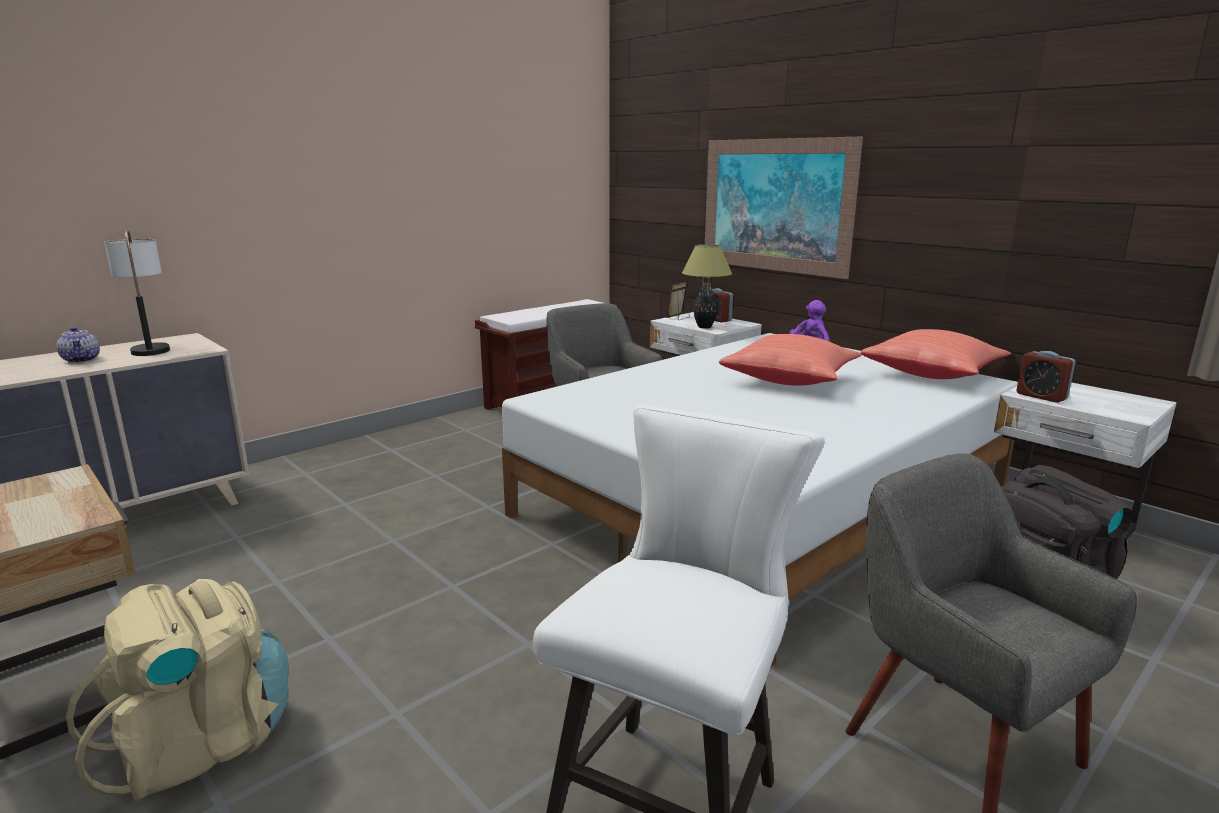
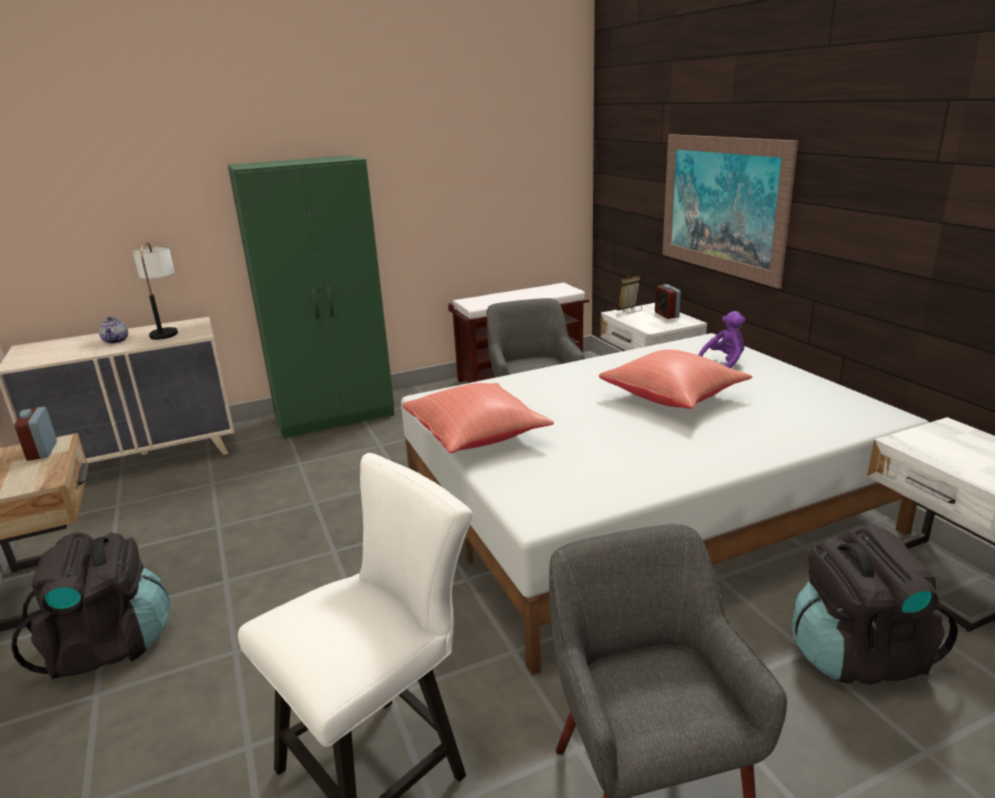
camera: 20 degrees right, 5 degrees up
beige backpack [66,579,289,802] -> black backpack [11,532,170,680]
table lamp [682,244,732,329] -> none
red pillow [860,329,1011,379] -> red pillow moved to [403,383,554,453]
alarm clock [1016,351,1076,403] -> alarm clock moved to [14,407,57,461]
none -> green wardrobe [228,155,395,439]

